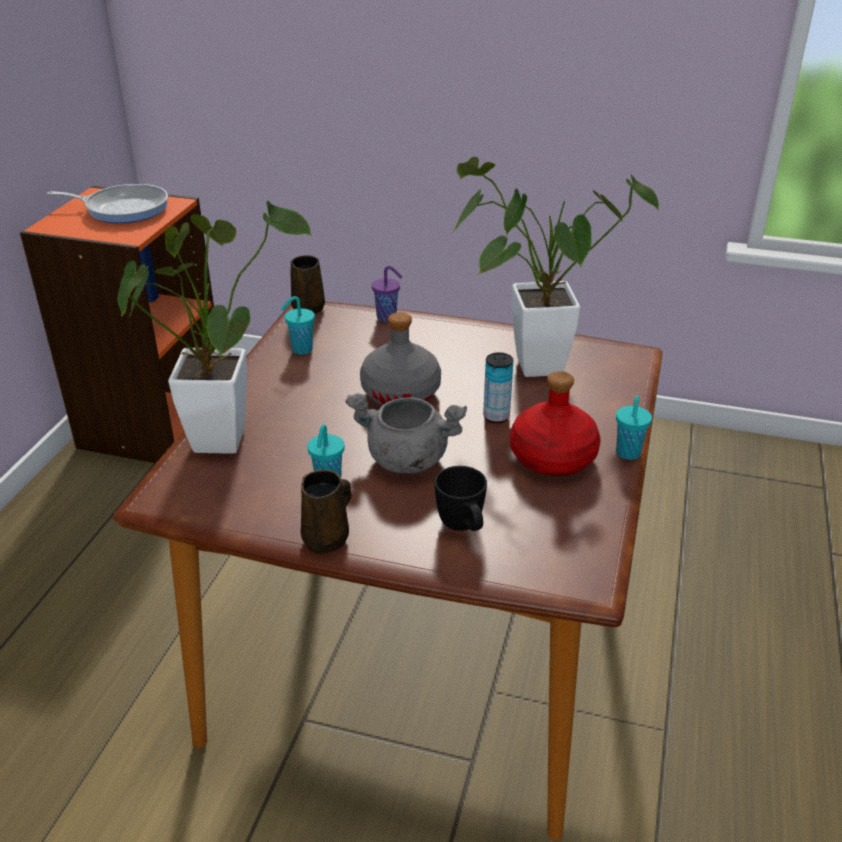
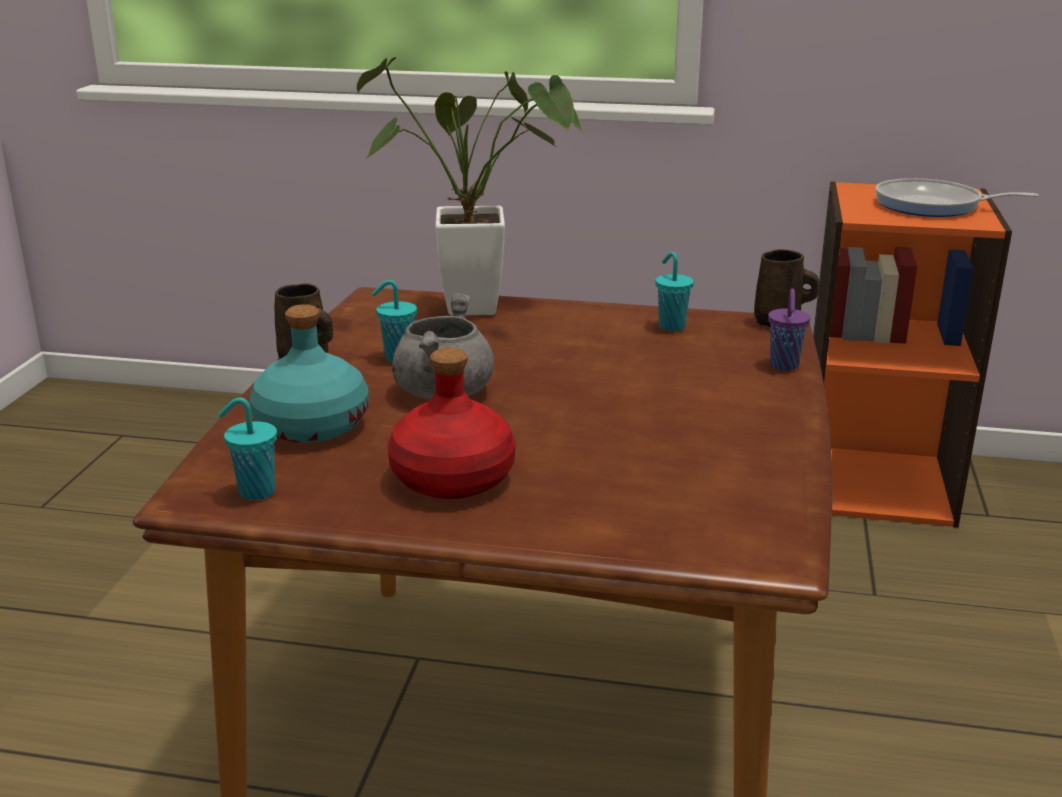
camera: 85 degrees right, 10 degrees down
frying pan [47,184,168,223] -> frying pan turned 105 degrees clockwise [875,178,1039,217]
grey bottle [360,312,441,405] -> none
black mug [434,466,487,531] -> turquoise bottle [250,304,369,443]
potted plant [451,157,659,377] -> none
can [483,352,513,423] -> none
turquoise cup [616,395,652,460] -> turquoise cup moved to [218,397,277,500]

